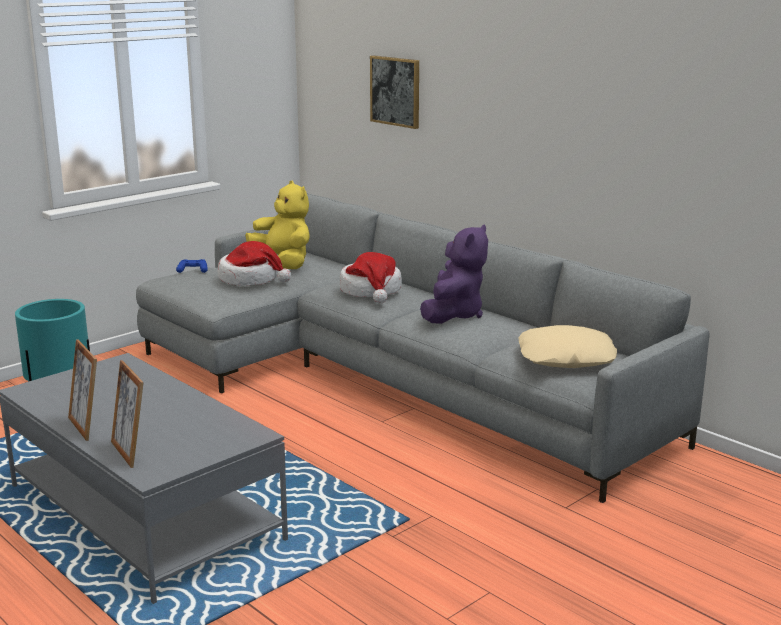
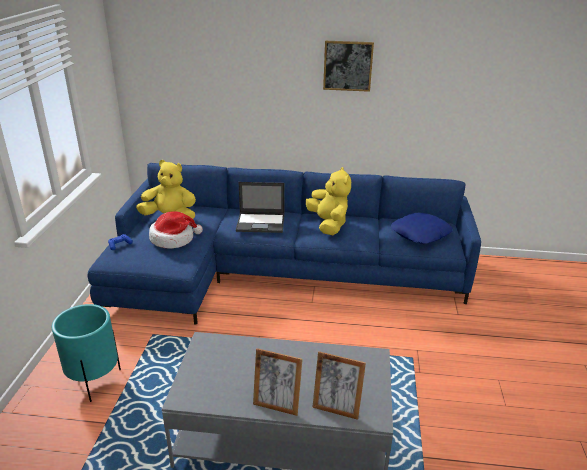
camera: 40 degrees left, 10 degrees up
grey sofa [136,193,709,503] -> blue sofa [88,163,481,325]
hat [340,252,402,304] -> laptop [236,182,285,233]
picture [370,55,419,129] -> picture moved to [323,41,374,92]
purple plush toy [420,225,488,324] -> yellow plush toy [306,167,351,235]
beige pillow [518,325,617,368] -> blue pillow [391,213,453,244]

